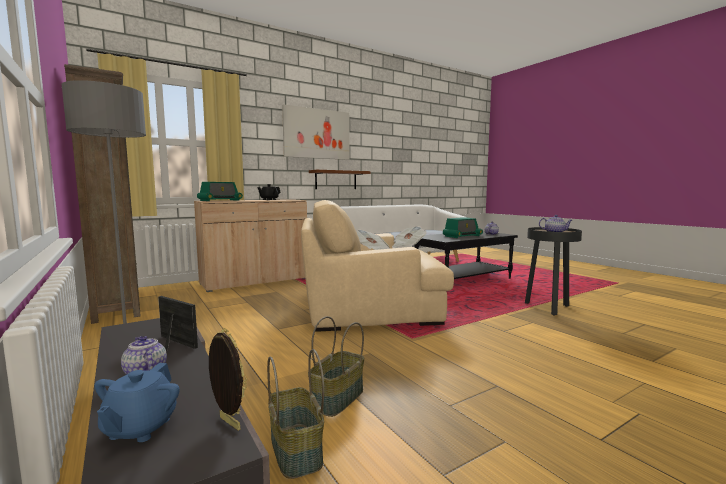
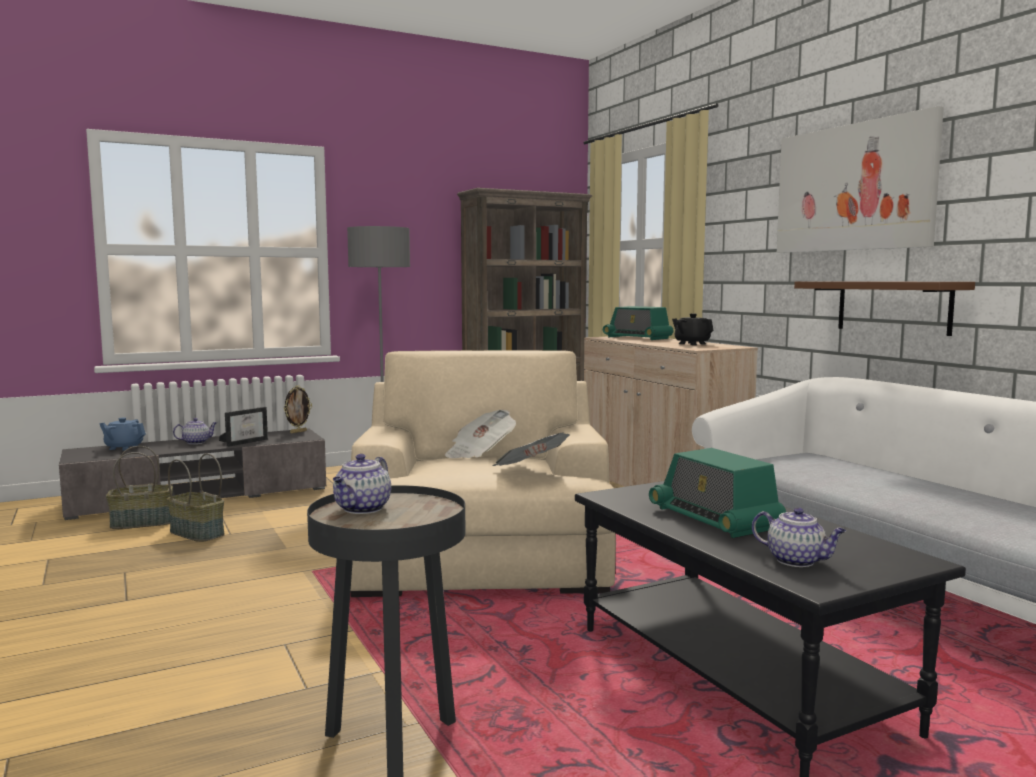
camera: 95 degrees right, 0 degrees up
picture frame [209,328,247,431] -> picture frame moved to [284,385,312,433]

